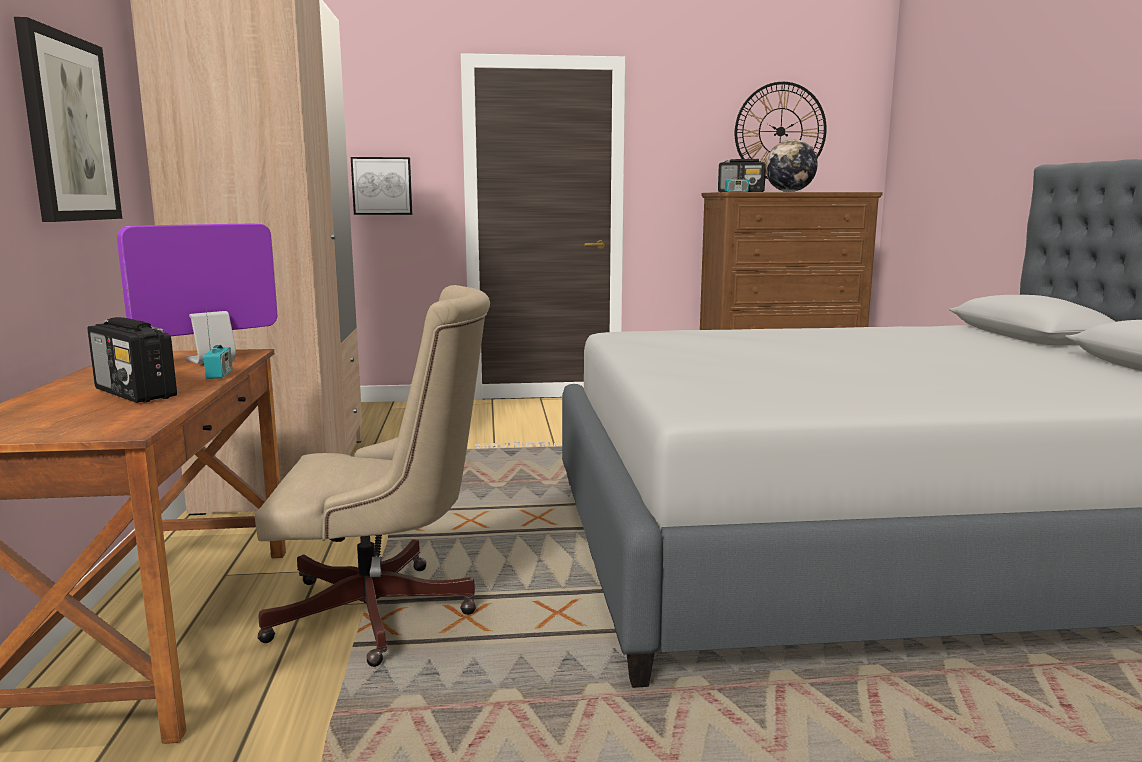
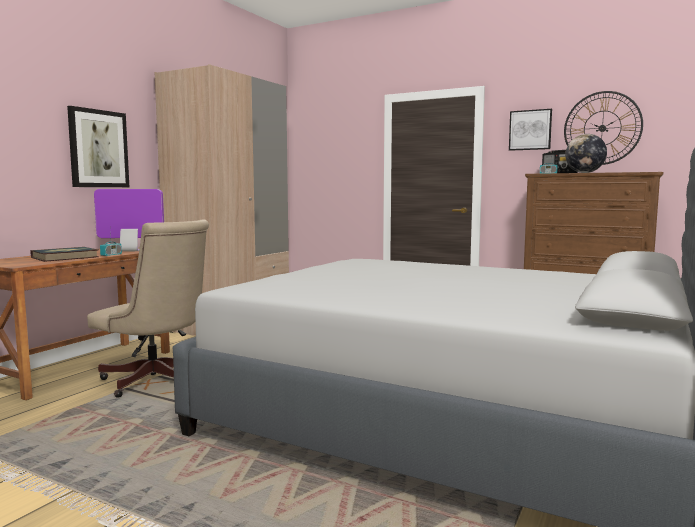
camera: 35 degrees right, 5 degrees down
radio [88,317,177,403] -> book [31,247,99,262]
picture [351,157,412,215] -> picture moved to [509,109,552,151]

